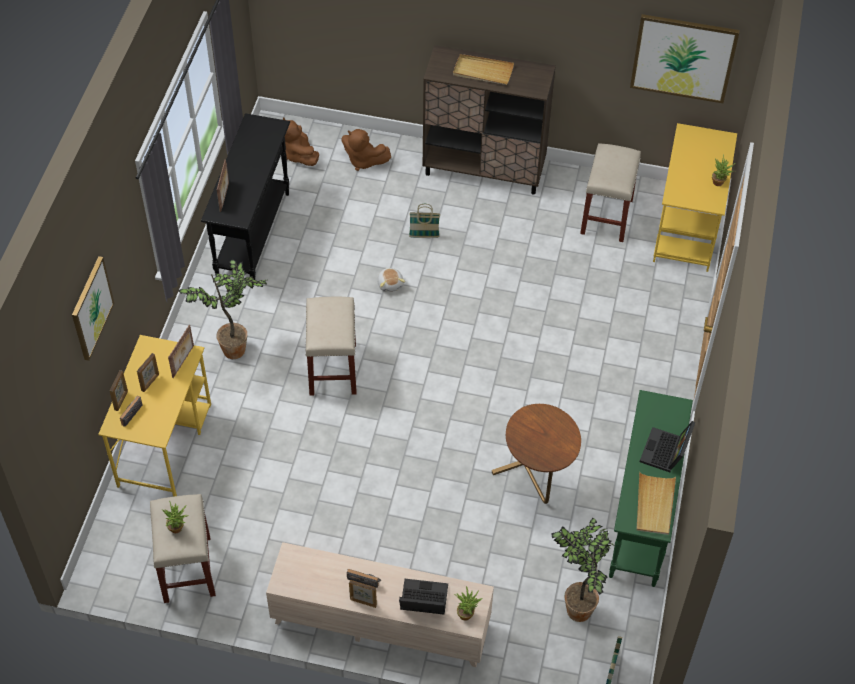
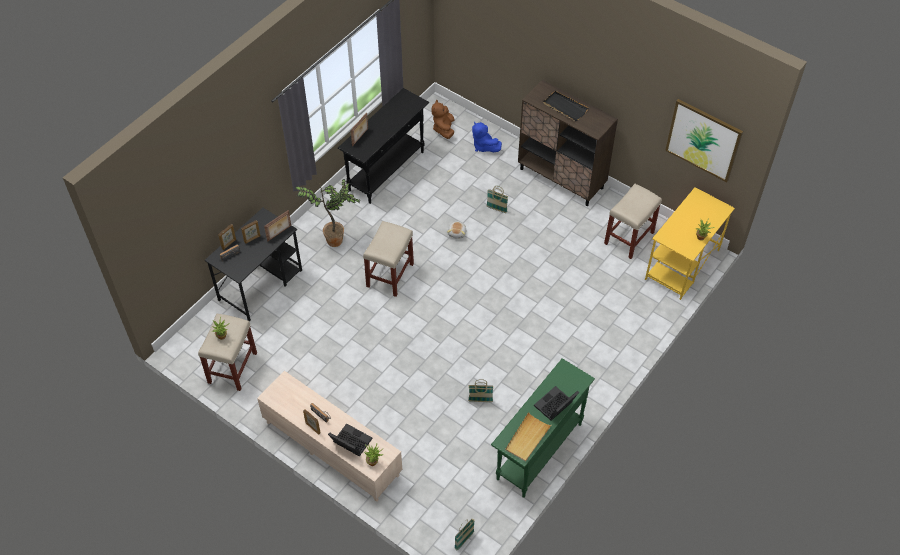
camera: 25 degrees right, 0 degrees up
picture [72,256,114,361] -> none
yellow desk [98,335,211,497] -> black desk [205,208,302,321]
brown plush toy [341,129,391,171] -> blue plush toy [472,121,502,152]
beige tray [453,54,514,85] -> black tray [543,91,588,121]
brown side table [492,404,581,504] -> basket [468,379,493,402]
potted plant [551,518,614,622] -> none

